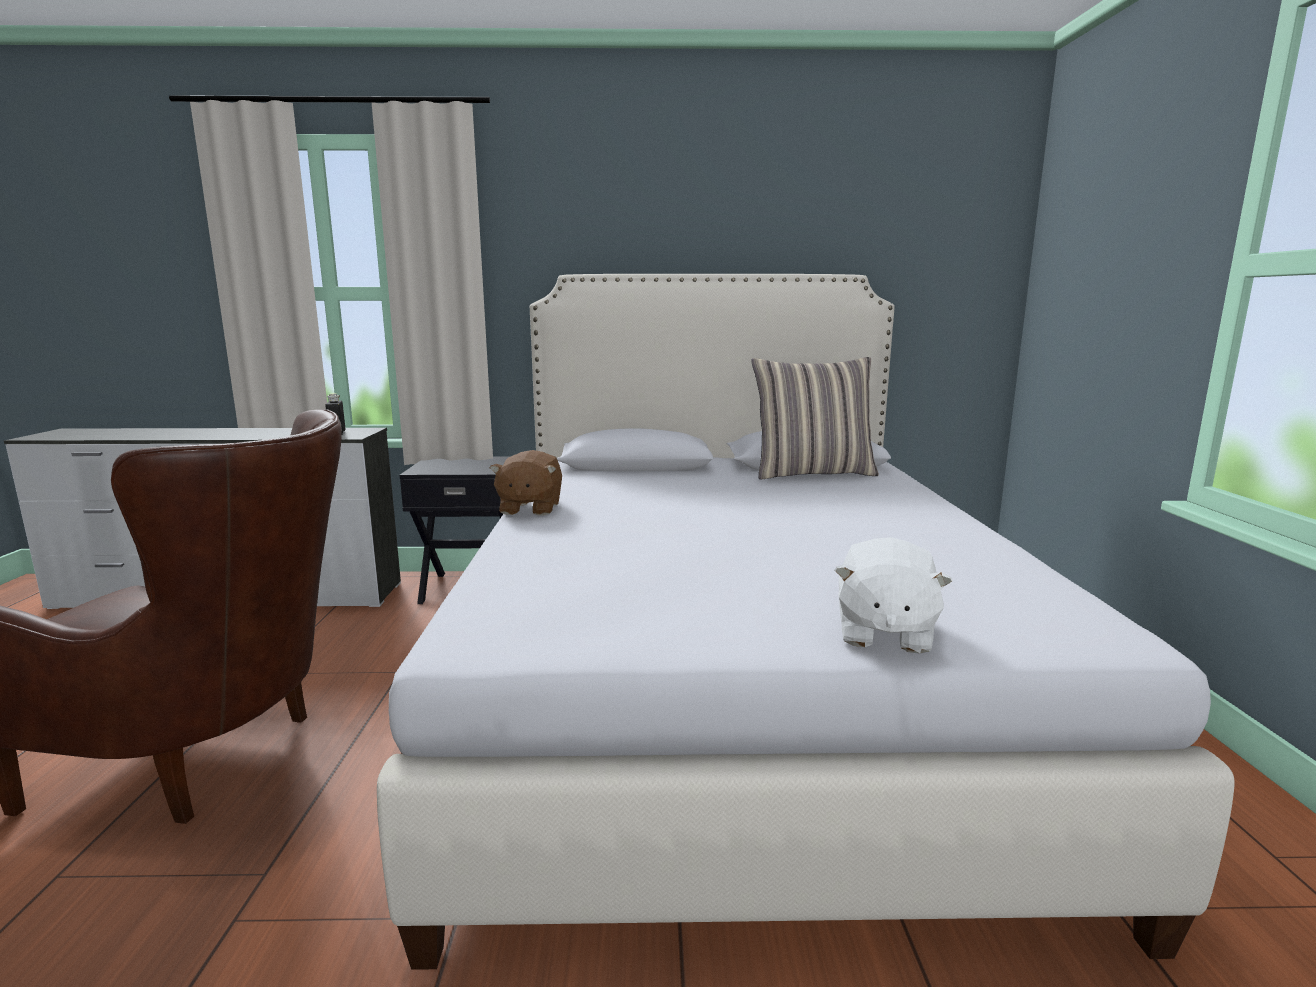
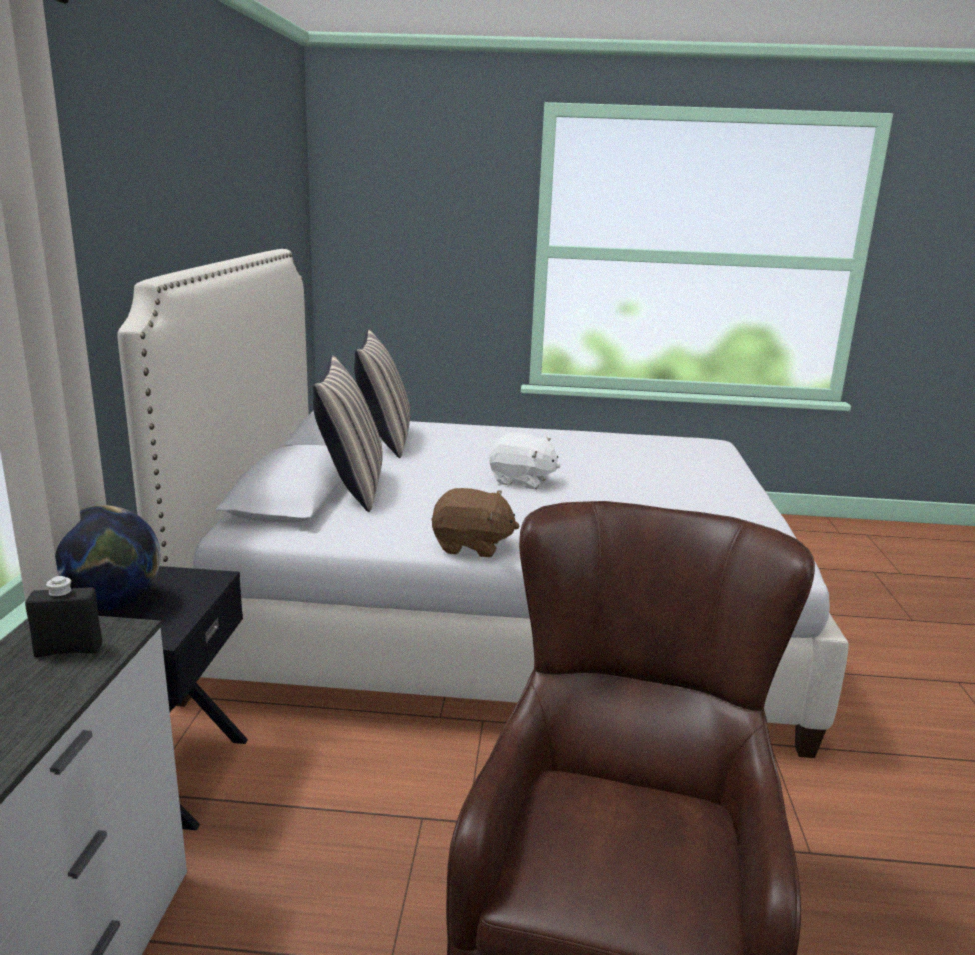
camera: 85 degrees left, 5 degrees up
white plush toy [834,537,953,653] -> white plush toy moved to [489,433,561,489]
none -> globe [55,505,161,611]
none -> pillow [313,355,383,512]

